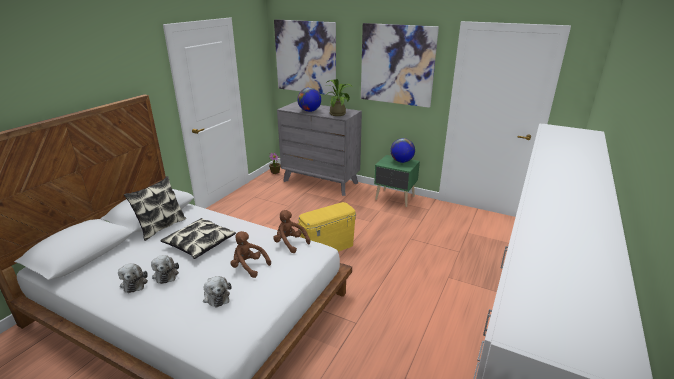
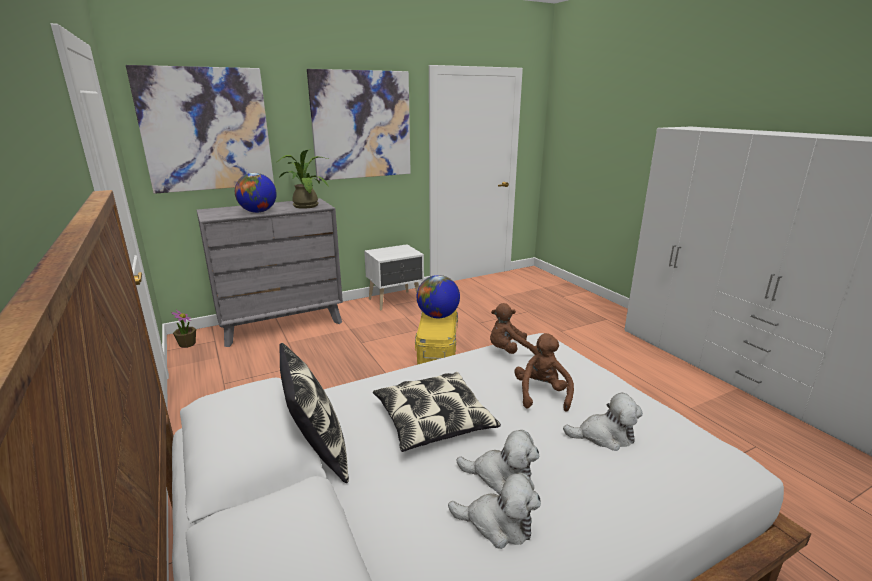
camera: 55 degrees left, 5 degrees down
brown plush toy [230,231,271,278] -> brown plush toy turned 120 degrees clockwise [514,333,574,412]
green nightstand [374,155,420,207] -> white nightstand [364,244,424,311]
globe [390,138,415,163] -> globe moved to [417,275,460,319]

